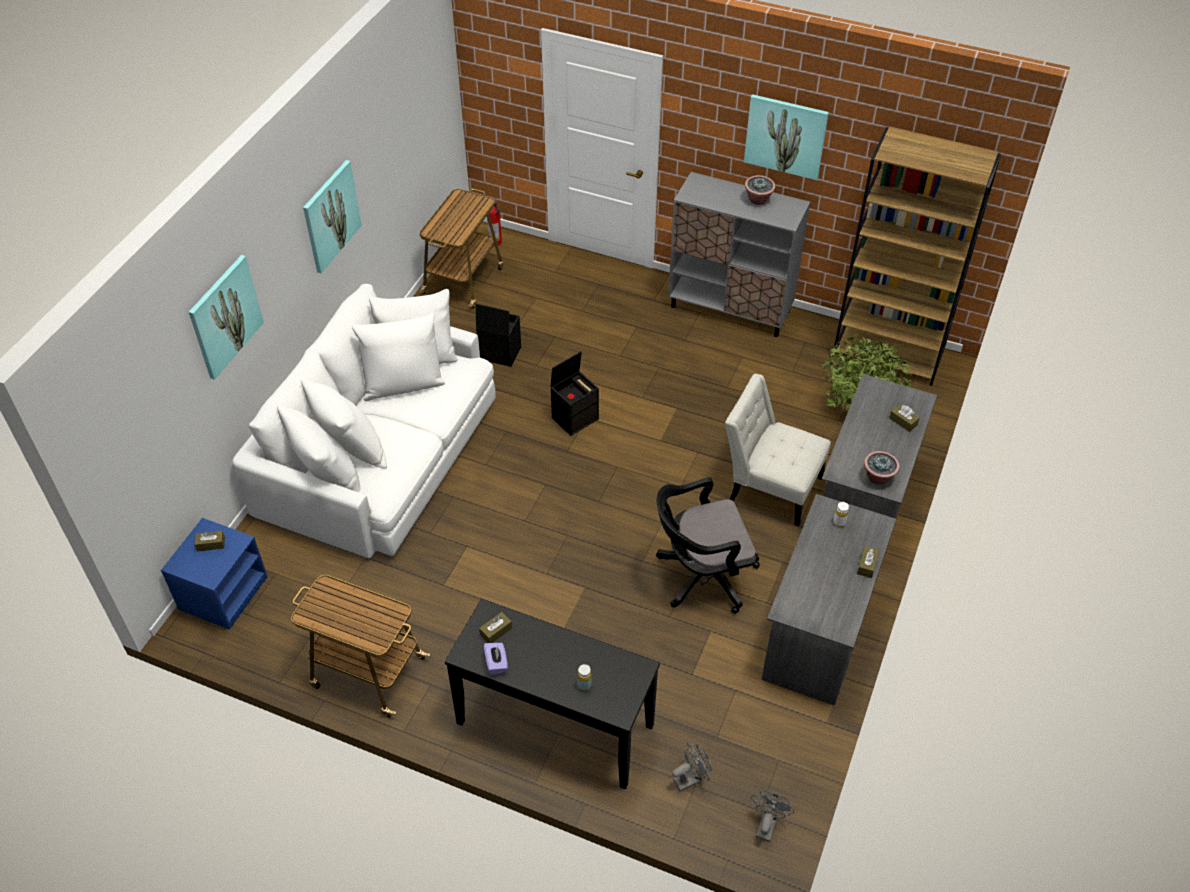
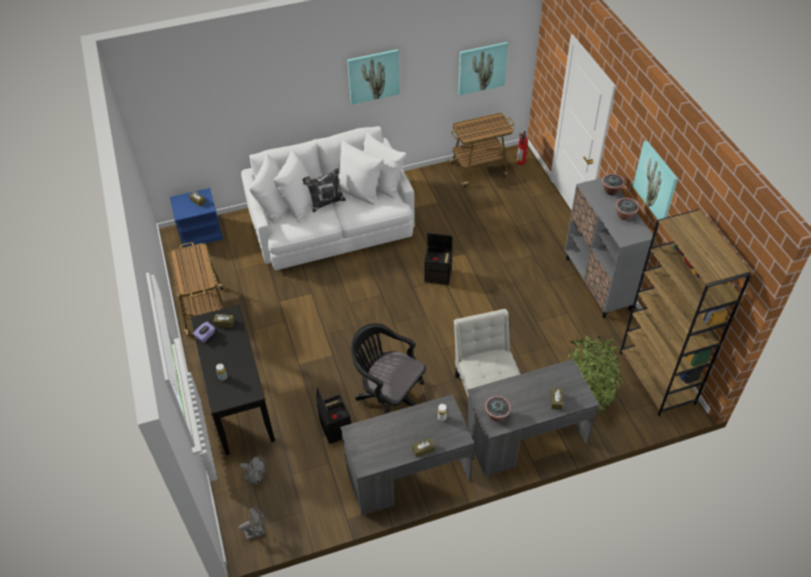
camera: 50 degrees right, 0 degrees up
picture [189,255,264,380] -> picture moved to [458,42,508,95]
black storage box [475,304,521,367] -> black storage box moved to [316,387,351,444]
none -> pillow [303,168,346,212]
none -> potted plant [602,174,625,195]

